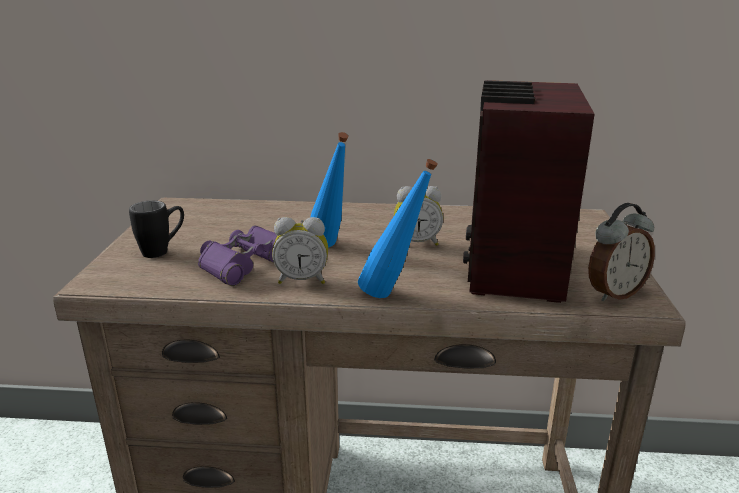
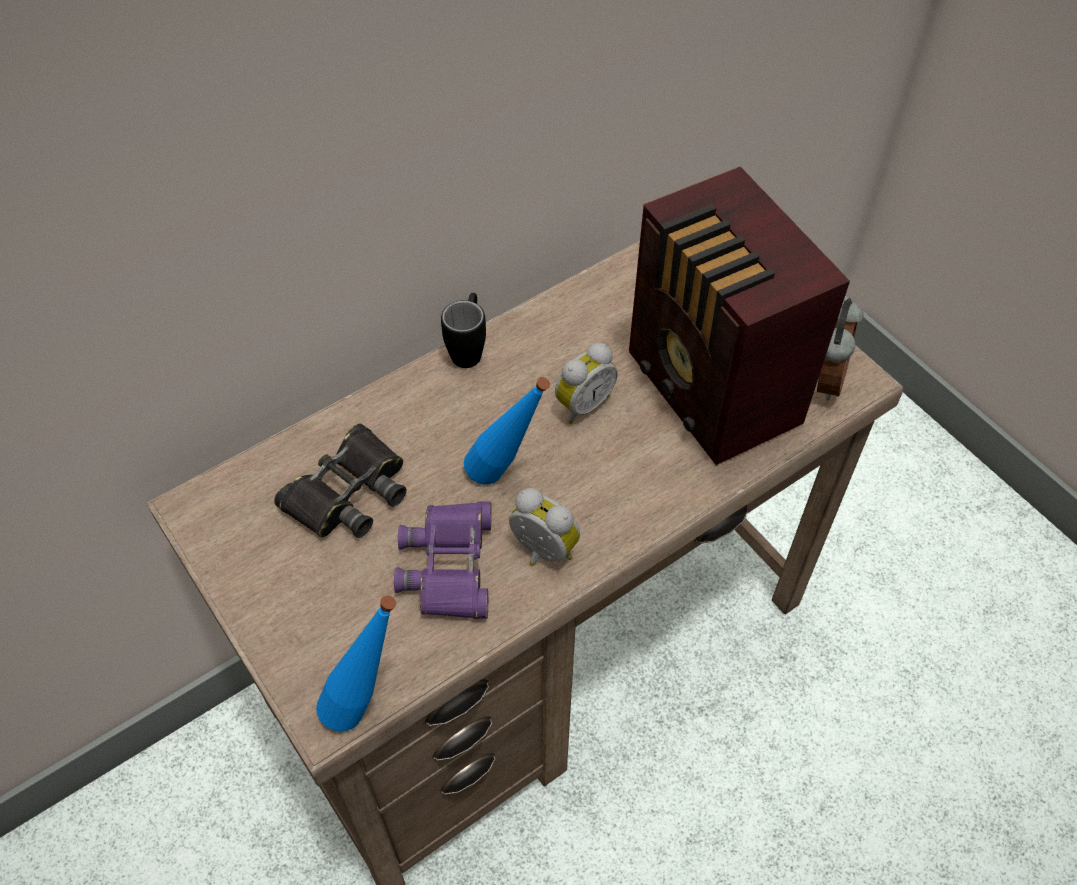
camera: 40 degrees left, 30 degrees up
black mug [129,200,184,258] -> black mug moved to [441,293,486,368]
alarm clock [272,217,328,284] -> alarm clock turned 105 degrees counterclockwise [509,488,580,566]
blue bottle [358,159,438,298] -> blue bottle moved to [316,596,396,731]
none -> black binoculars [274,424,407,538]

